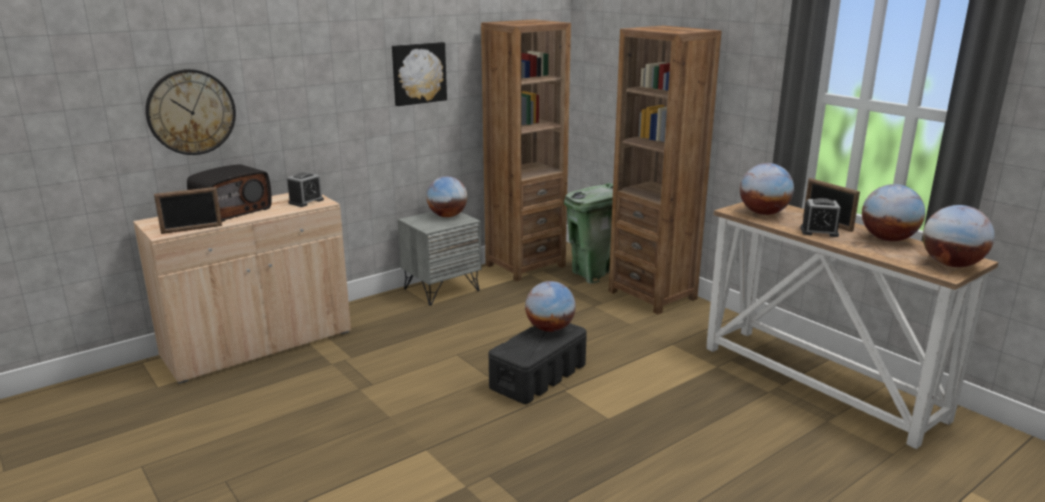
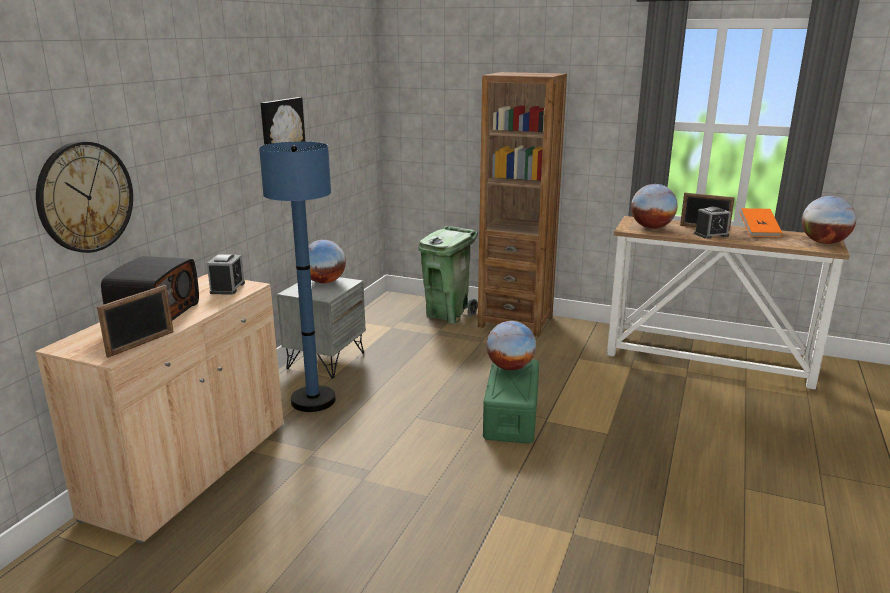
camera: 30 degrees left, 0 degrees up
brown bookcase [481,19,571,281] -> none
black storage box [489,323,587,404] -> green storage box [483,359,539,444]
globe [862,184,925,241] -> orange book [740,208,782,237]
none -> blue floor lamp [259,141,336,412]

